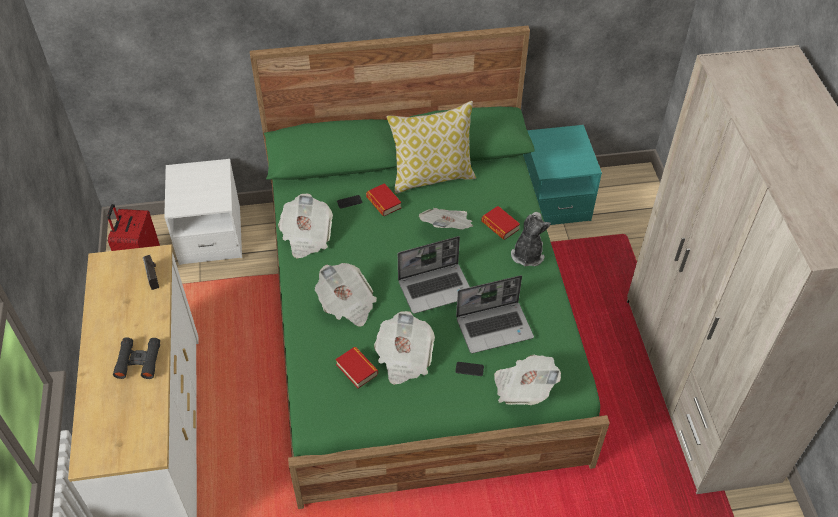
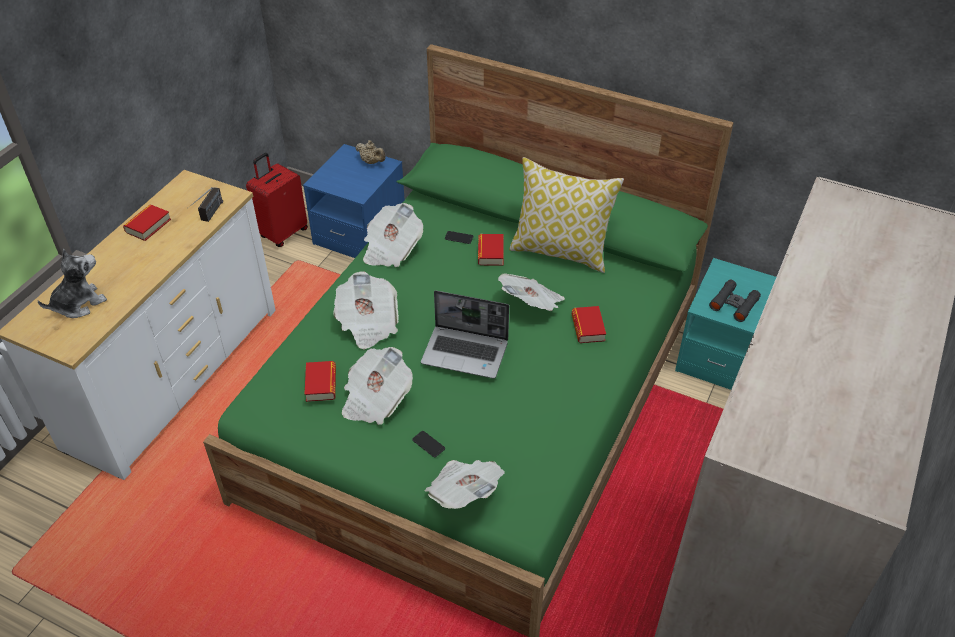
camera: 35 degrees right, 5 degrees down
black binoculars [113,337,160,379] -> black binoculars moved to [709,280,761,322]
white nightstand [164,159,242,265] -> blue nightstand [303,144,405,258]
laptop [456,275,534,353] -> none
plush toy [511,212,551,266] -> plush toy moved to [38,249,107,318]
none -> book [123,204,171,241]
none -> beige teapot [355,140,386,164]

